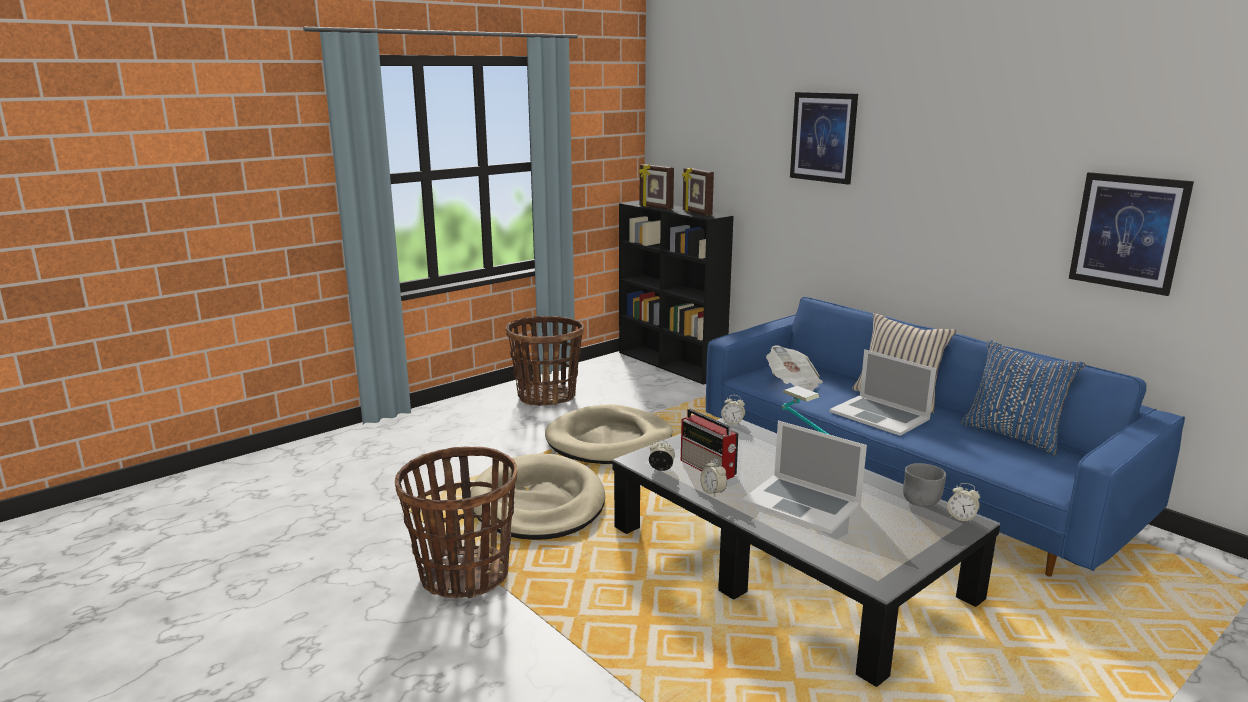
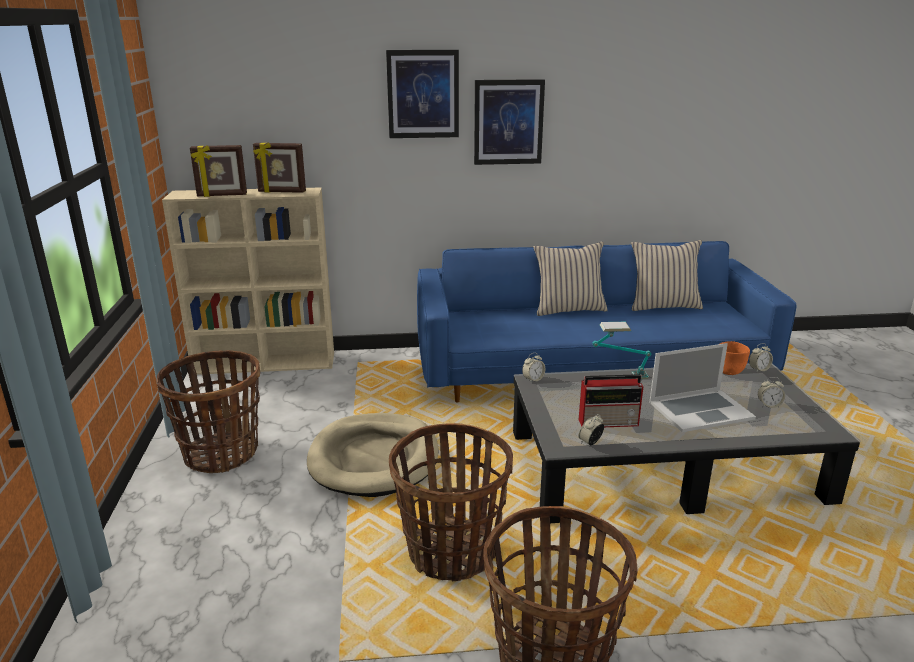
camera: 55 degrees left, 5 degrees up
beige dog bed [471,453,605,540] -> basket [389,423,513,581]
black bookcase [619,201,734,385] -> beige bookcase [162,187,334,375]
alarm clock [700,459,727,497] -> alarm clock moved to [758,377,785,408]
newspaper [766,346,823,391] -> none
laptop [829,349,936,436] -> none
grey bowl [903,463,946,507] -> orange bowl [720,341,750,375]
blue pillow [961,340,1085,455] -> beige pillow [631,240,703,311]
picture [1069,172,1194,296] -> picture moved to [474,79,545,165]

